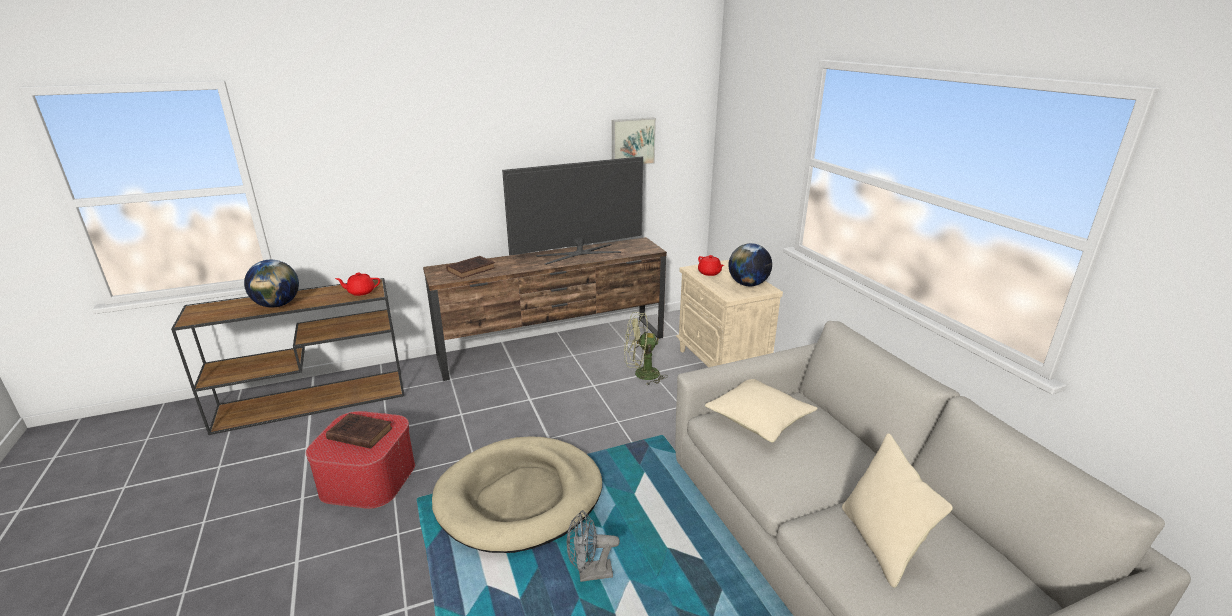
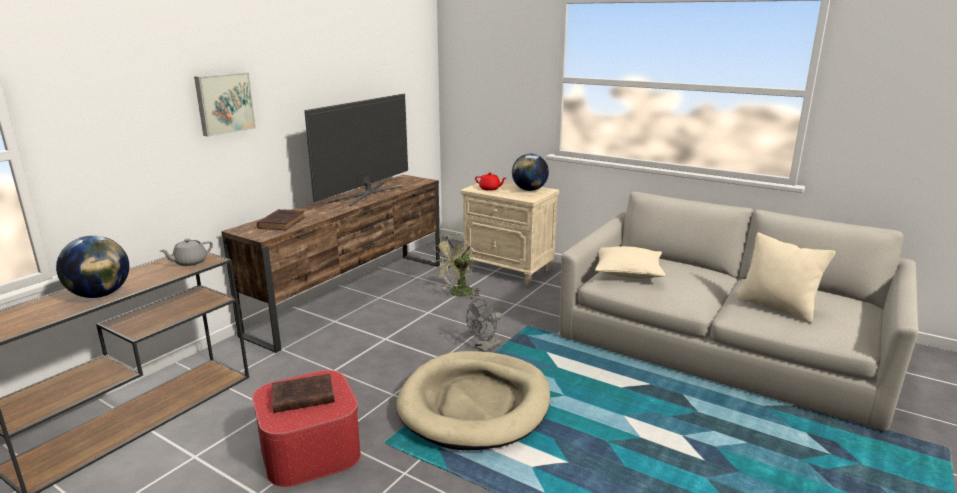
camera: 35 degrees left, 5 degrees down
red teapot [335,273,380,296] -> grey teapot [159,238,213,266]
grey fan [567,510,620,582] -> grey fan moved to [466,299,502,352]
picture [612,117,656,165] -> picture moved to [194,72,256,137]

